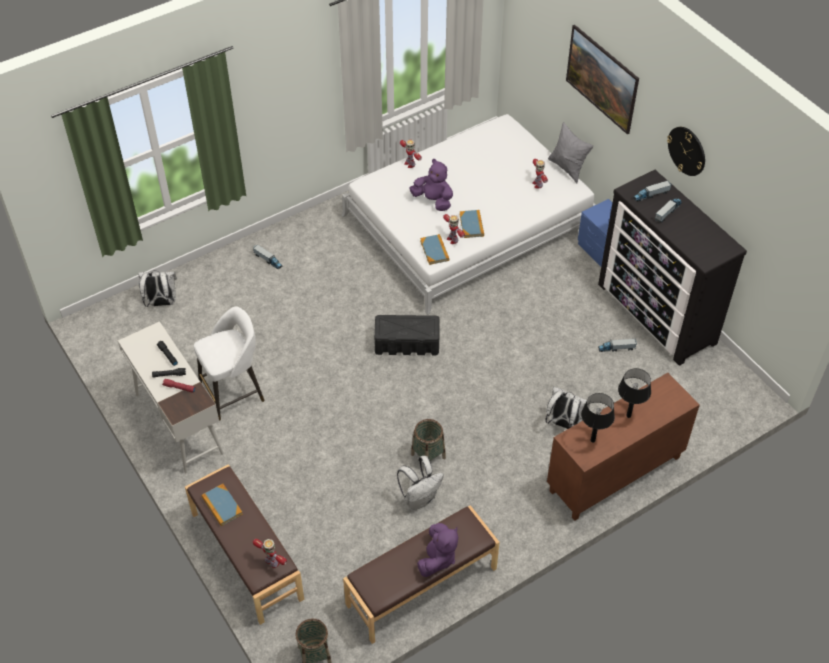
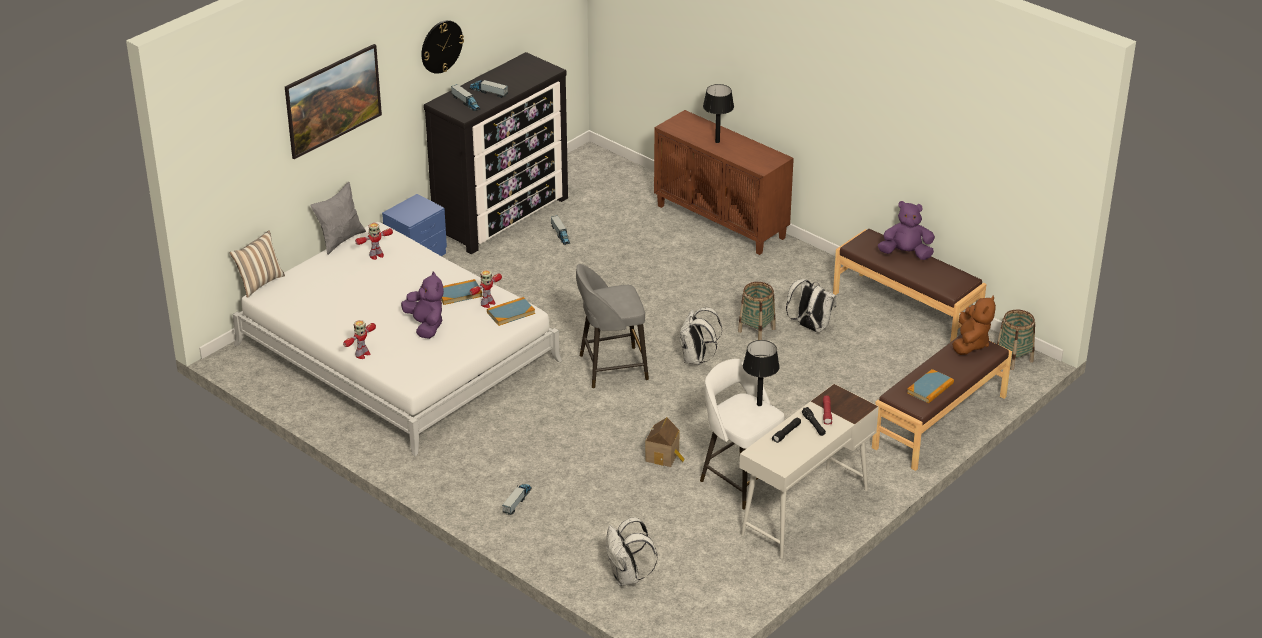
camera: 105 degrees left, 15 degrees down
toy robot [253,539,287,568] -> brown plush toy [952,295,996,355]
black storage box [374,315,439,355] -> grey stool [576,264,649,388]
purple plush toy [409,159,453,211] -> purple plush toy turned 135 degrees clockwise [401,272,444,339]
white backpack [546,387,590,429] -> white backpack moved to [679,308,722,365]
black table lamp [581,393,615,443] -> black table lamp moved to [743,340,780,406]
none -> pillow [230,230,285,298]
none -> toy house [645,417,685,467]

